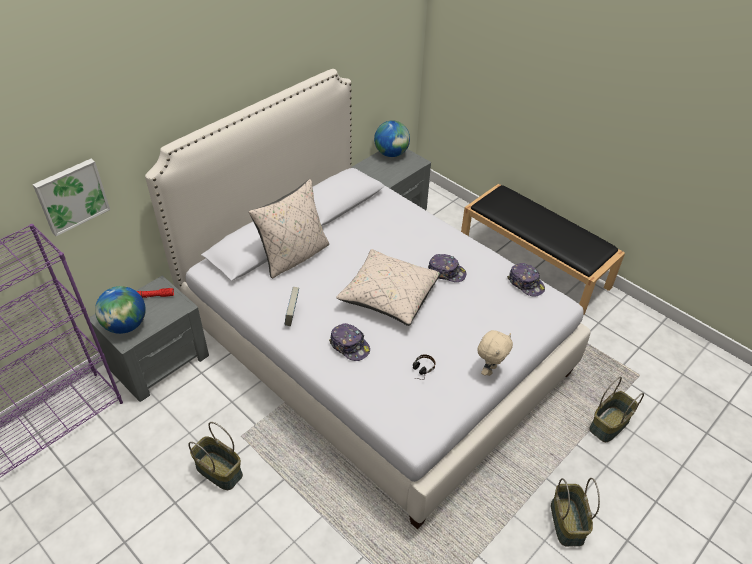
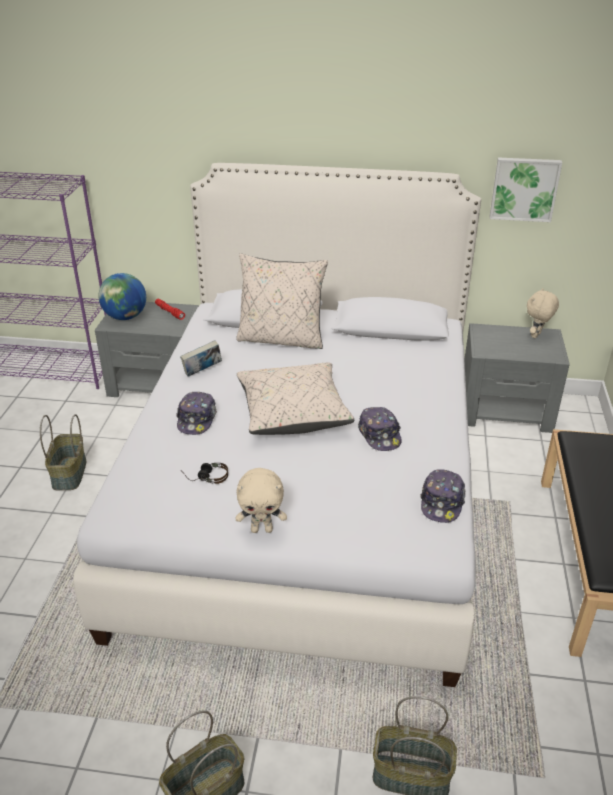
camera: 55 degrees right, 10 degrees down
picture [33,159,110,236] -> picture moved to [489,157,562,222]
globe [374,120,410,157] -> beige plush toy [527,288,559,338]

